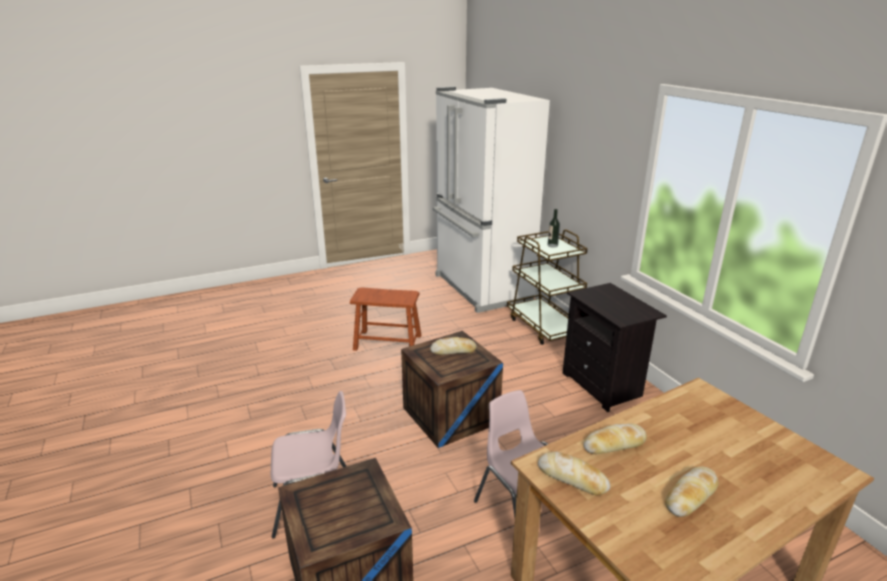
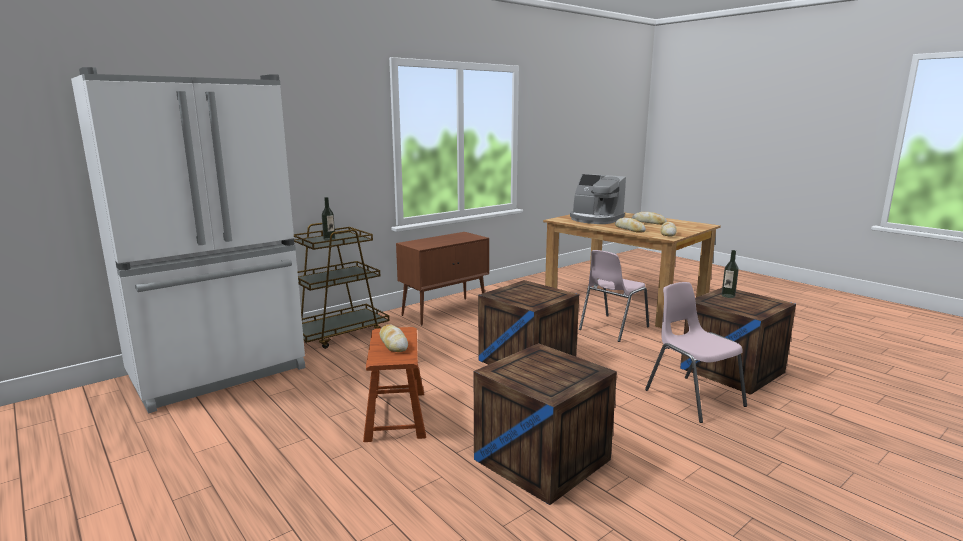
camera: 105 degrees left, 10 degrees down
bread [430,337,477,355] -> bread moved to [379,324,408,352]
black nightstand [563,283,667,412] -> brown cabinet [396,232,489,325]
none -> crate [474,343,617,505]
none -> coffee machine [570,174,626,224]
none -> bottle [721,250,739,298]

